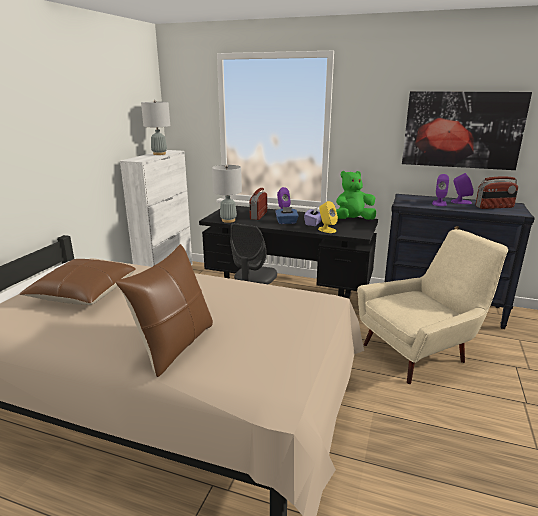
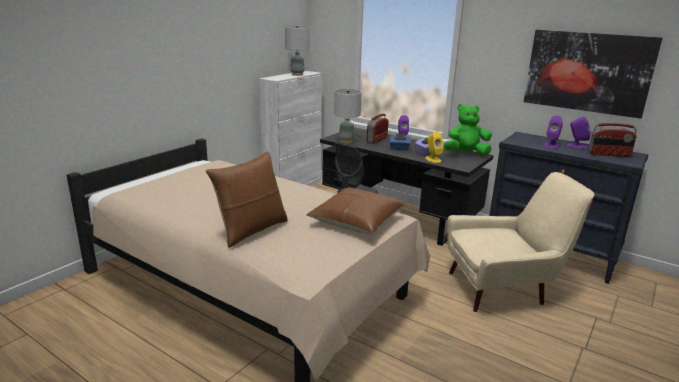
camera: 15 degrees right, 0 degrees up
brown pillow [19,259,136,305] -> brown pillow moved to [306,188,404,234]

